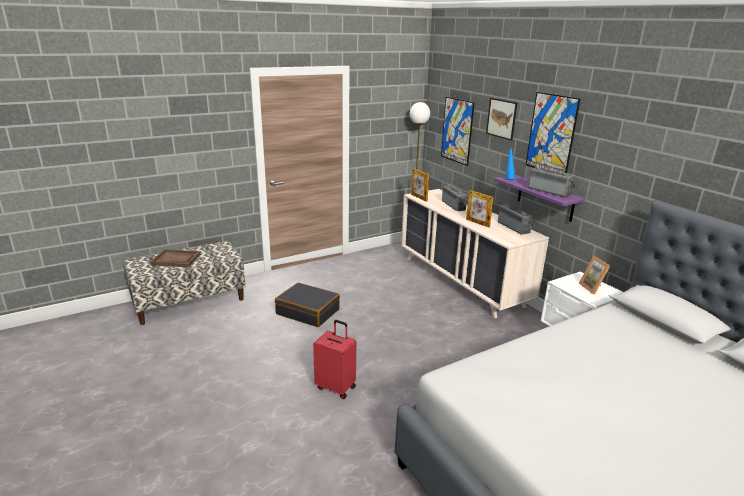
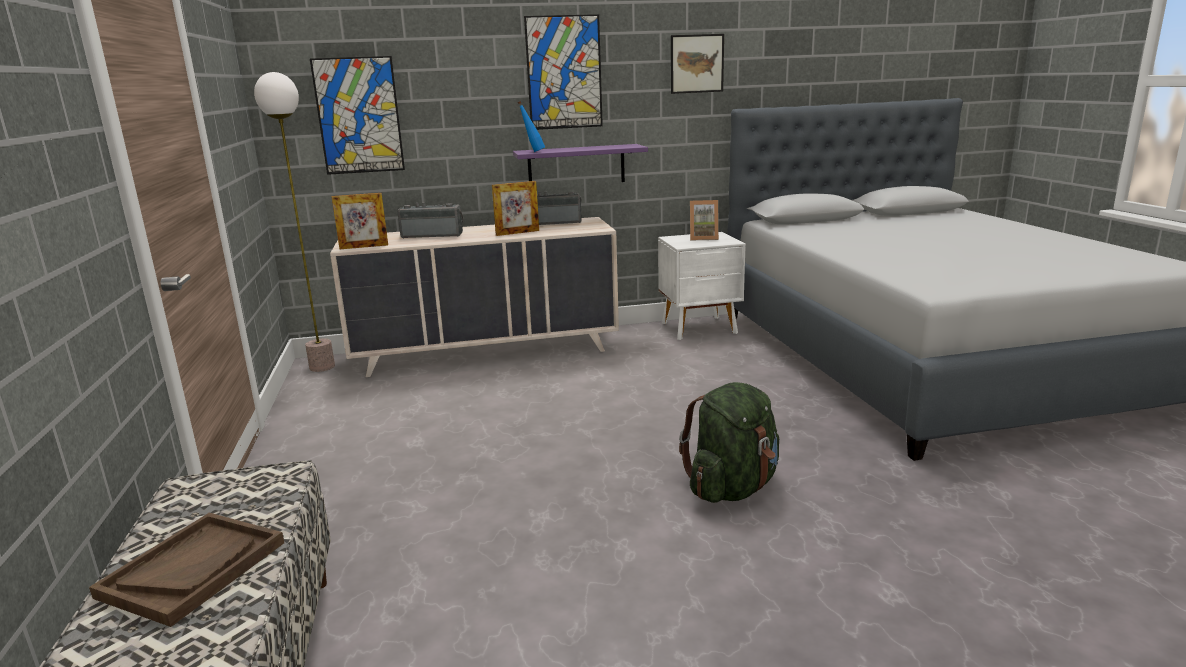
camera: 70 degrees left, 5 degrees down
black suitcase [275,283,340,327] -> none
red suitcase [313,320,356,399] -> green backpack [679,382,779,503]
picture [486,98,517,140] -> picture moved to [671,34,724,94]
radio [528,167,575,197] -> none

